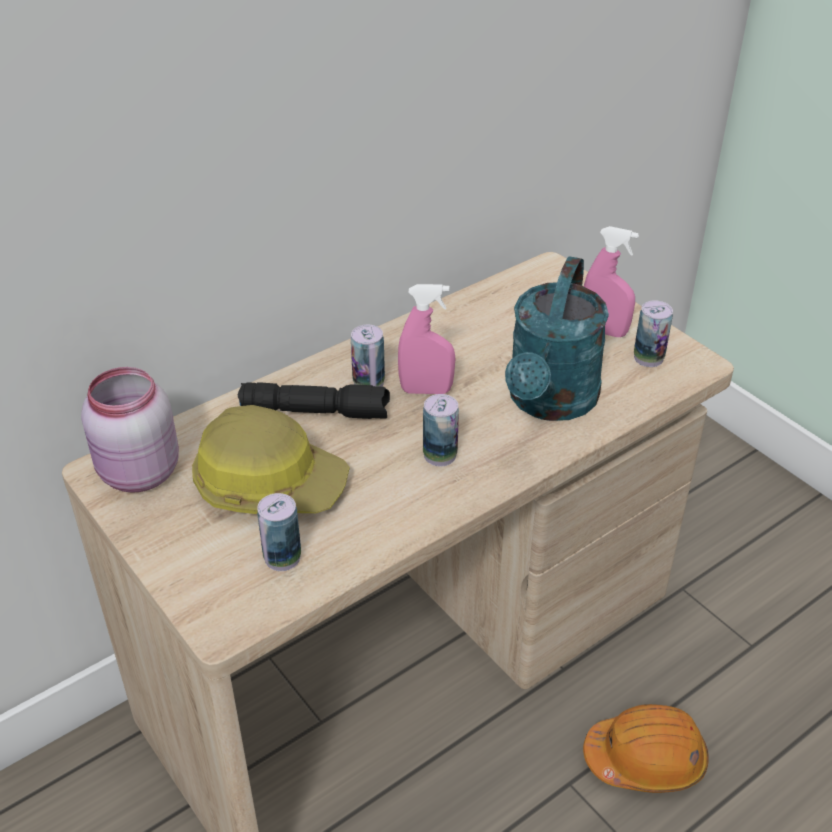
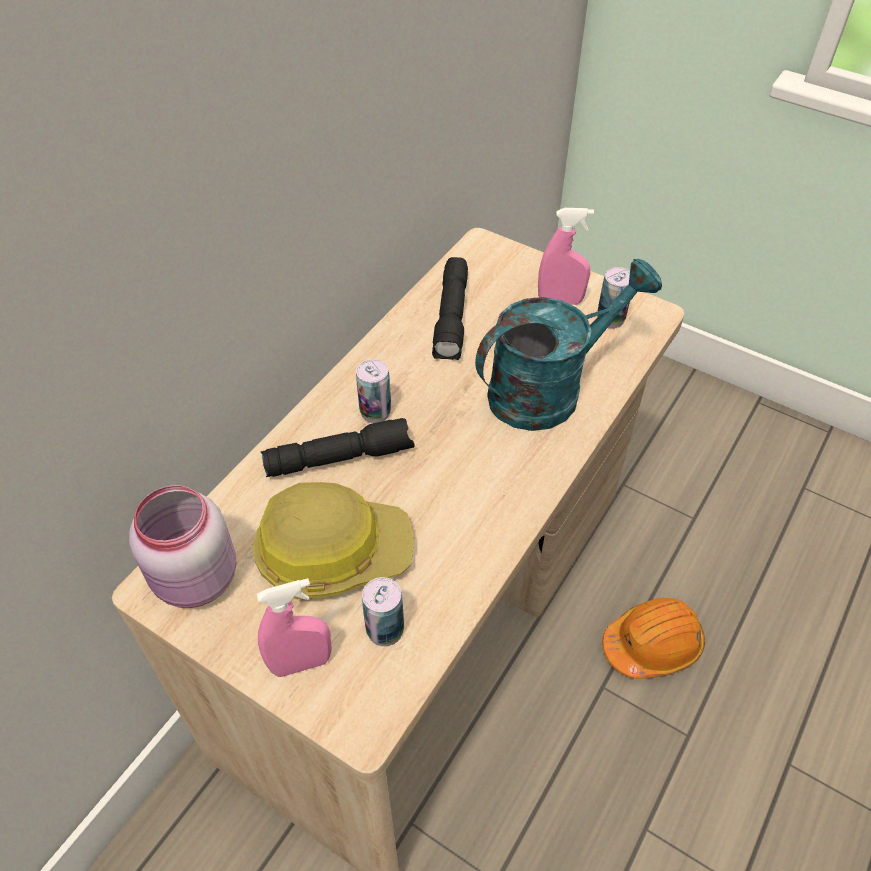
camera: 20 degrees left, 10 degrees up
pink spray bottle [398,284,455,394] -> pink spray bottle moved to [257,578,332,677]
can [423,394,459,466] -> none
turquoise watering can [505,256,609,421] -> turquoise watering can turned 120 degrees counterclockwise [475,259,662,431]
none -> black flashlight [432,257,468,360]

